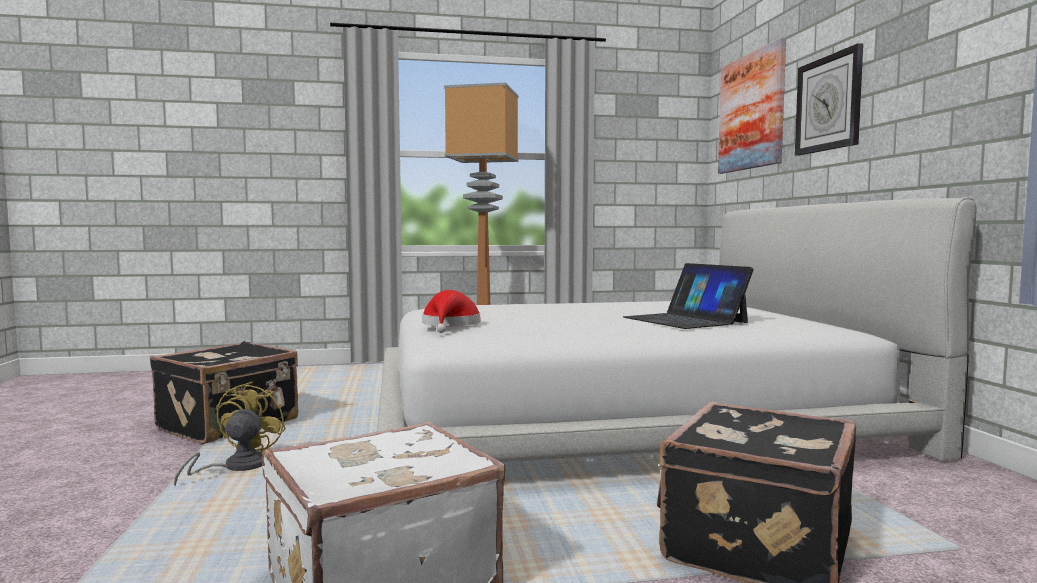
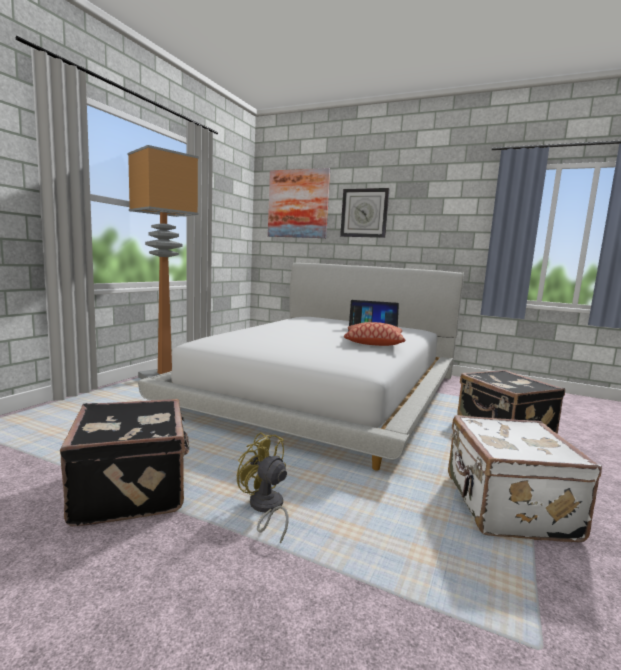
camera: 55 degrees left, 5 degrees up
red hat [422,290,480,333] -> none
none -> pillow [344,322,405,346]

